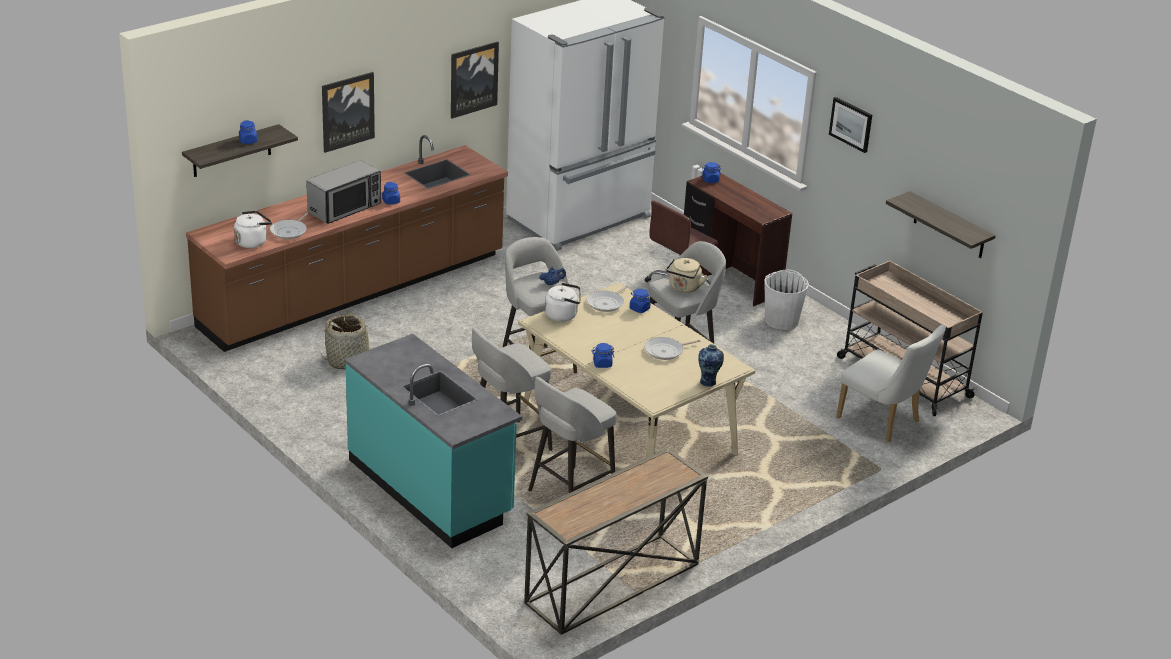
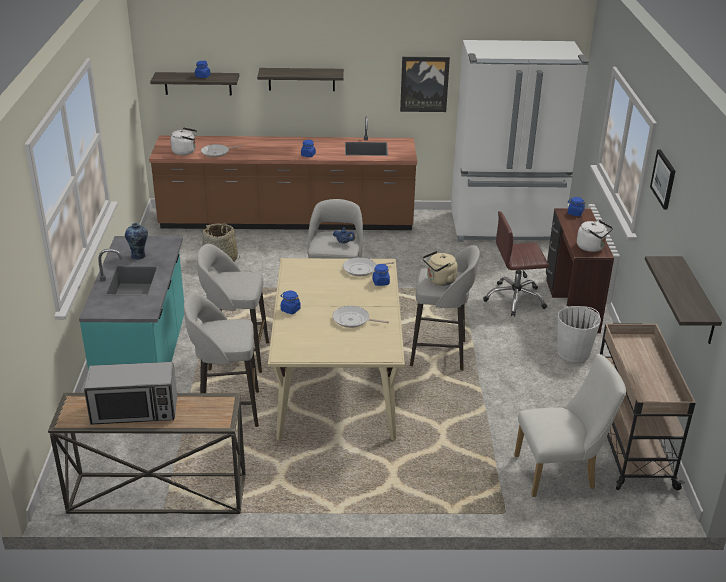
camera: 40 degrees right, 0 degrees up
microwave [306,160,381,224] -> microwave moved to [84,362,177,425]
picture [322,72,375,153] -> shelf [257,68,344,91]
white kettle [545,283,581,322] -> white kettle moved to [577,220,613,252]
vase [698,344,724,387] -> vase moved to [125,223,148,260]
white chair [836,324,946,442] -> white chair turned 90 degrees counterclockwise [514,354,626,497]

